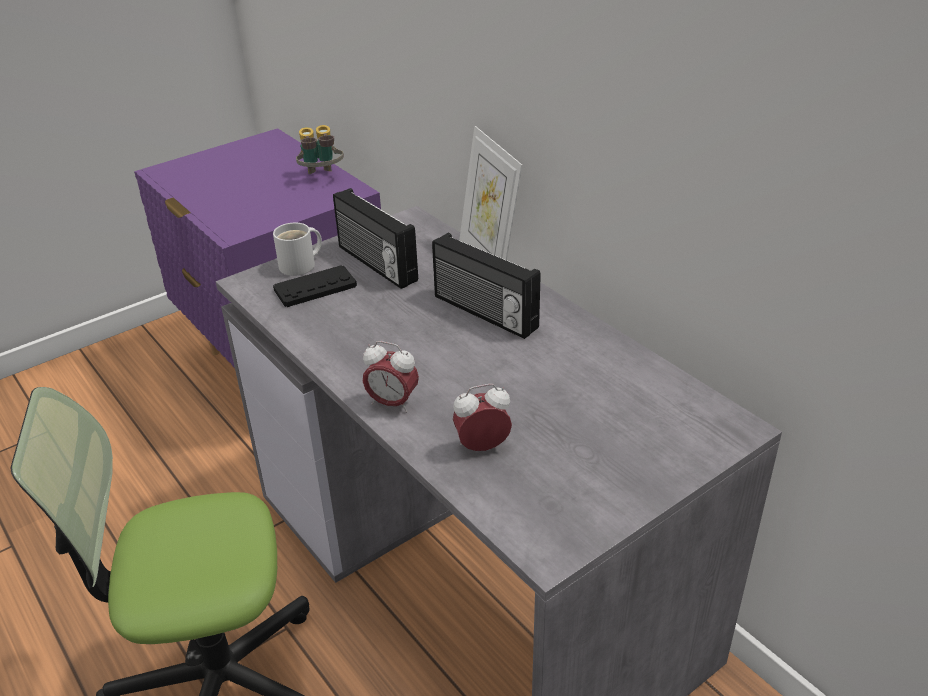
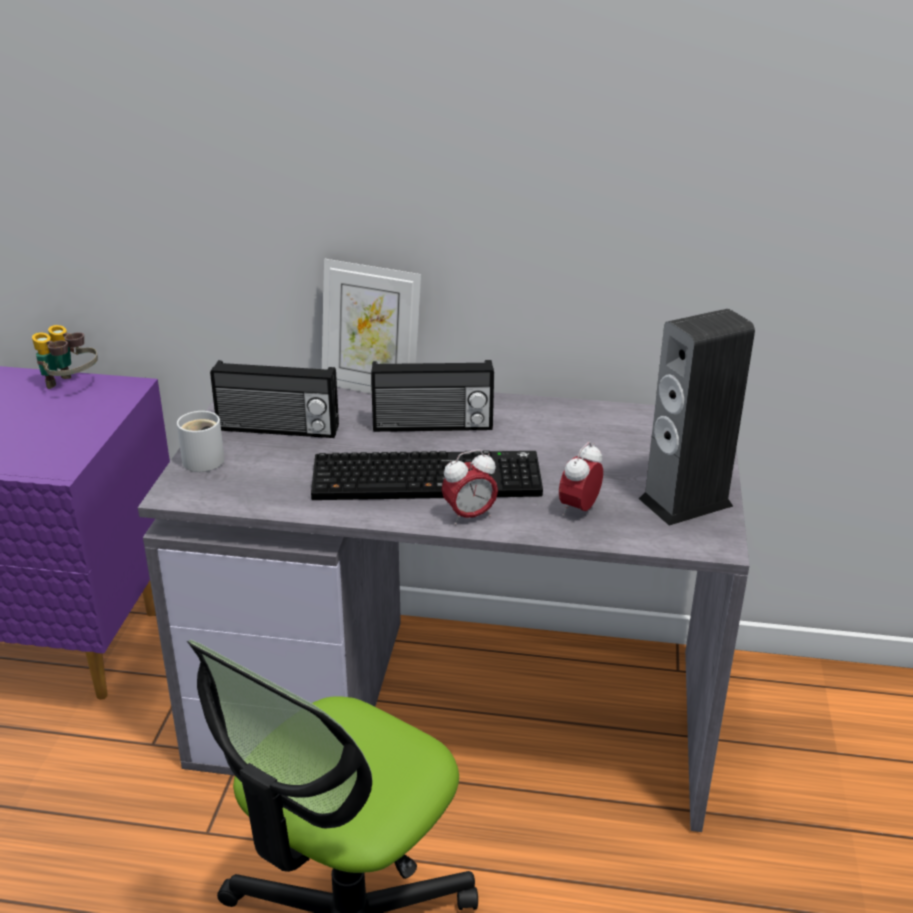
camera: 45 degrees left, 5 degrees down
black game controller [273,265,357,307] -> none
none -> keyboard [311,451,543,500]
none -> speaker [639,308,755,526]

